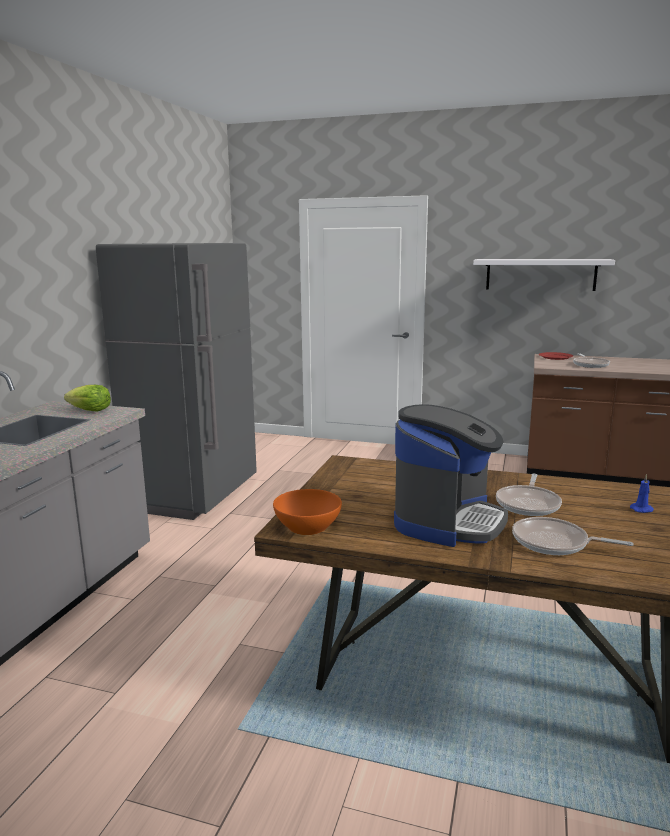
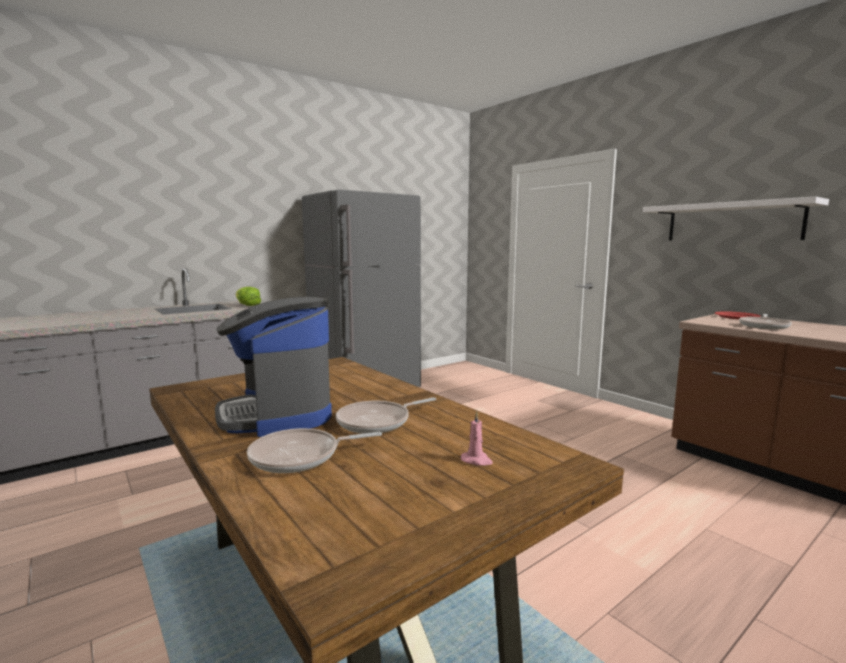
camera: 35 degrees right, 5 degrees down
orange bowl [273,489,342,535] -> none
coffee machine [394,404,508,547] -> coffee machine turned 90 degrees clockwise [215,297,332,437]
frying pan [512,517,634,555] -> frying pan turned 75 degrees counterclockwise [247,428,382,473]
blue candle [630,474,654,513] -> pink candle [461,411,493,466]

